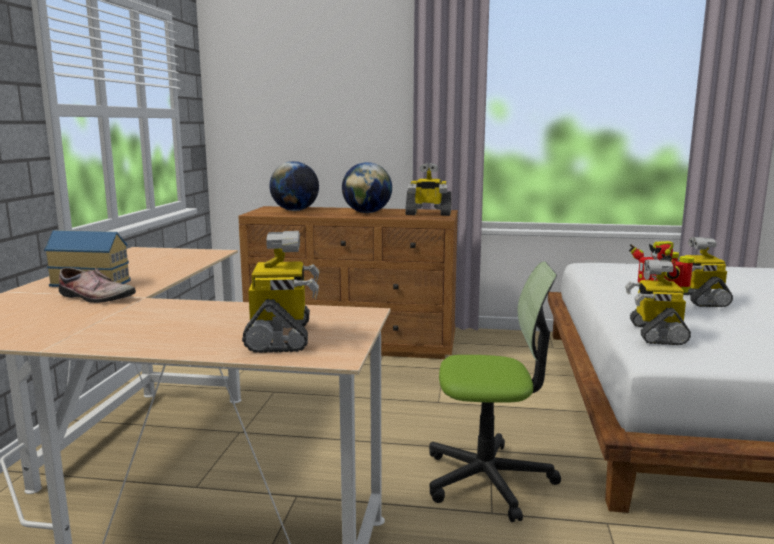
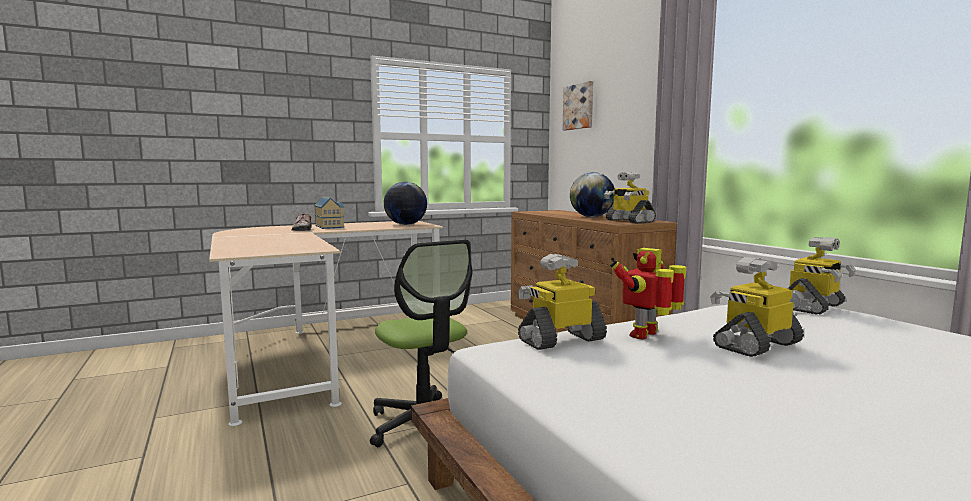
camera: 55 degrees right, 5 degrees down
toy robot [242,231,319,353] -> toy robot moved to [788,237,856,315]
globe [269,161,319,211] -> globe moved to [384,182,427,225]
none -> picture [563,81,593,131]

